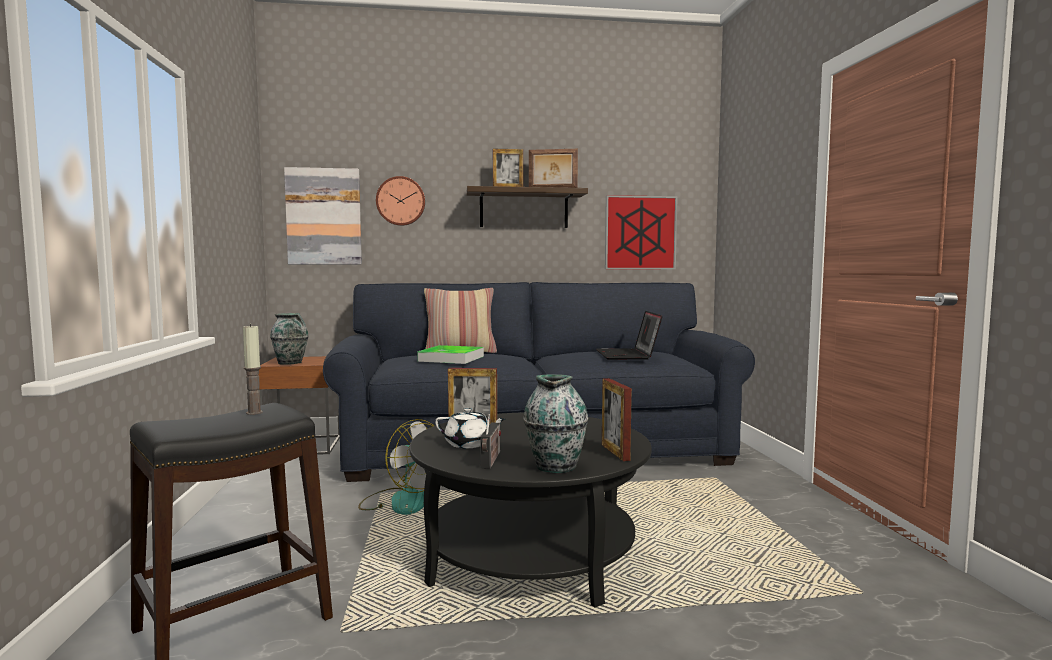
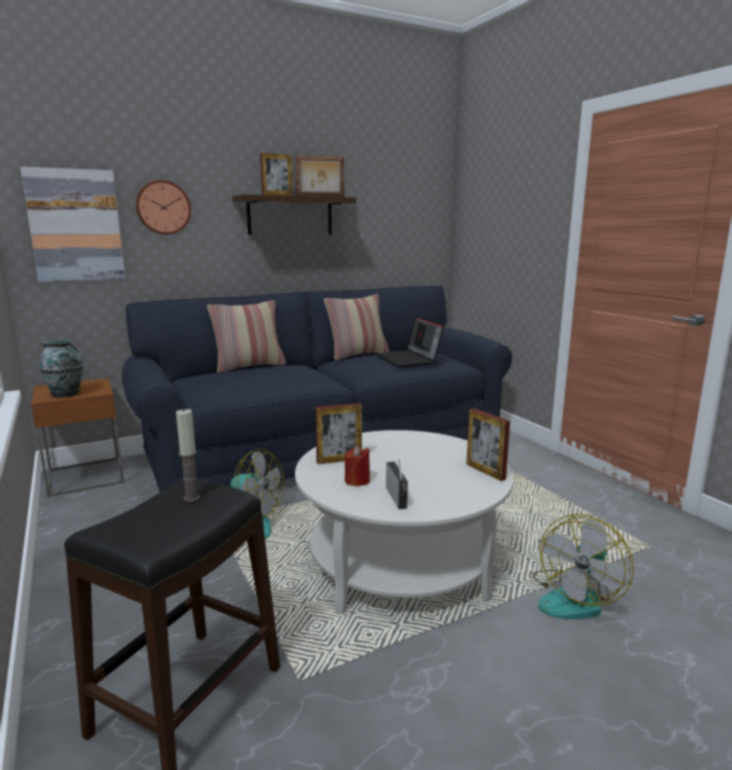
camera: 20 degrees left, 10 degrees up
black coffee table [409,413,652,607] -> white coffee table [295,430,514,614]
tray [418,345,484,364] -> none
white teapot [435,408,506,448] -> red candle [345,446,370,486]
vase [523,374,588,473] -> none
picture [605,195,678,269] -> none
none -> pillow [324,294,389,360]
none -> fan [533,514,634,619]

